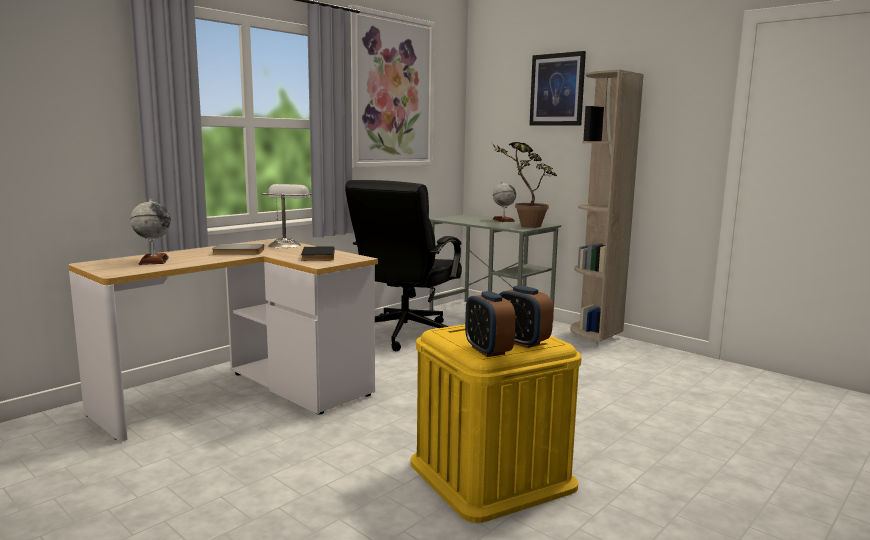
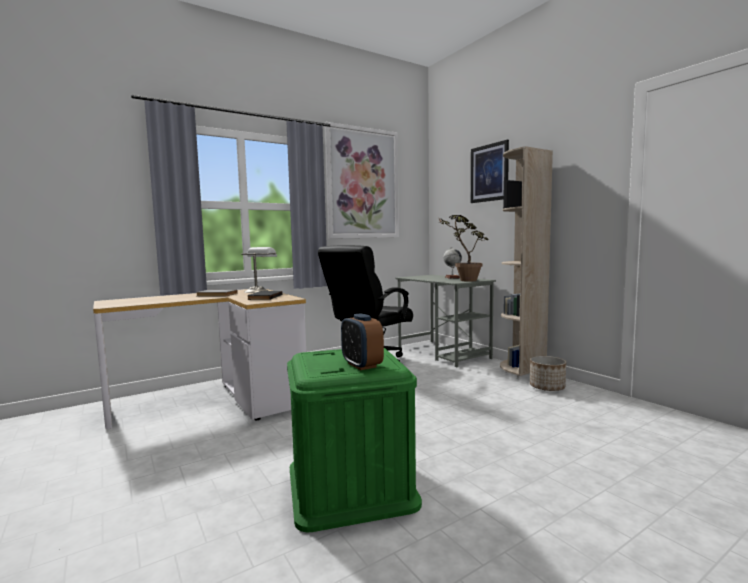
camera: 15 degrees right, 5 degrees down
globe [130,199,171,265] -> none
yellow storage box [411,324,582,523] -> green storage box [287,348,422,533]
alarm clock [465,291,515,357] -> none
none -> planter [530,356,566,391]

